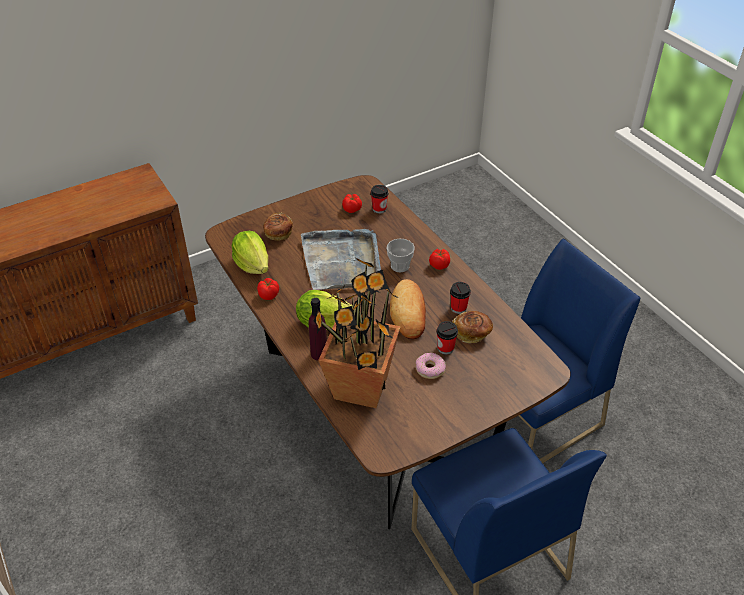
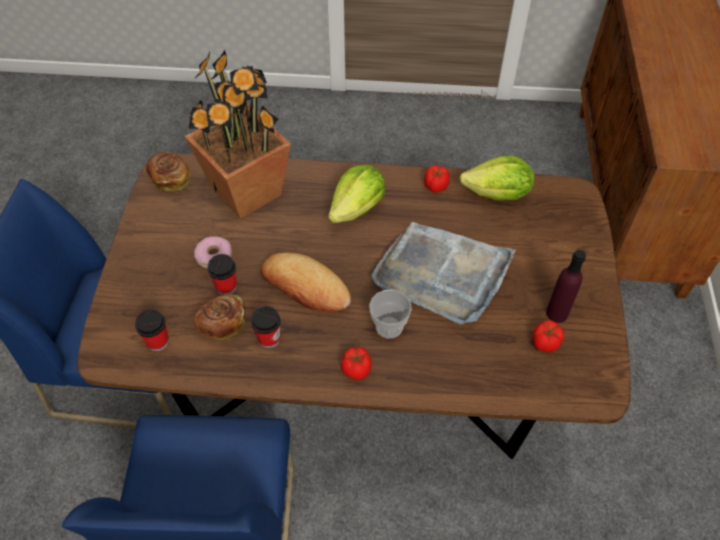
camera: 125 degrees right, 10 degrees up
bread [263,212,293,241] -> bread moved to [146,152,190,193]
purple bottle [309,298,327,360] -> purple bottle moved to [546,250,586,323]
cup [371,185,388,214] -> cup moved to [135,309,169,351]

